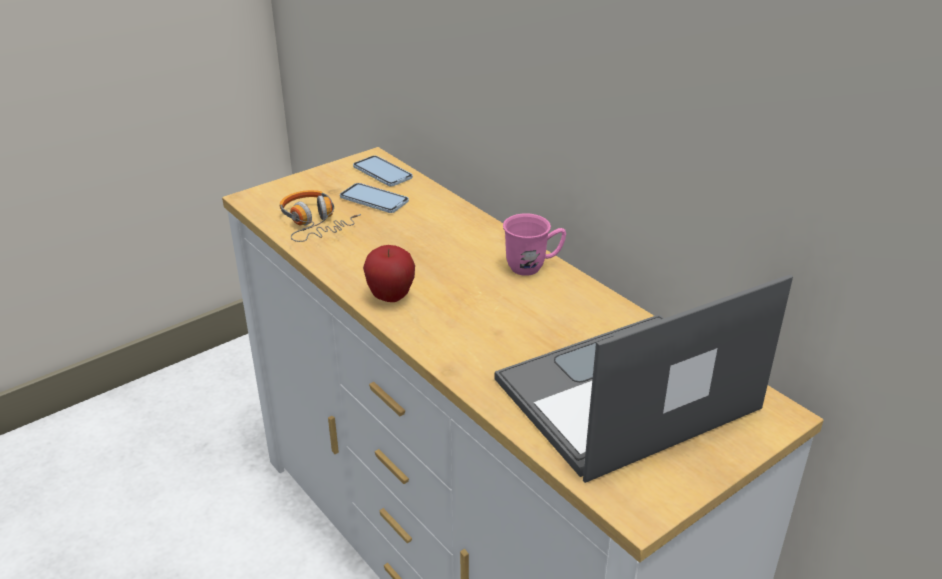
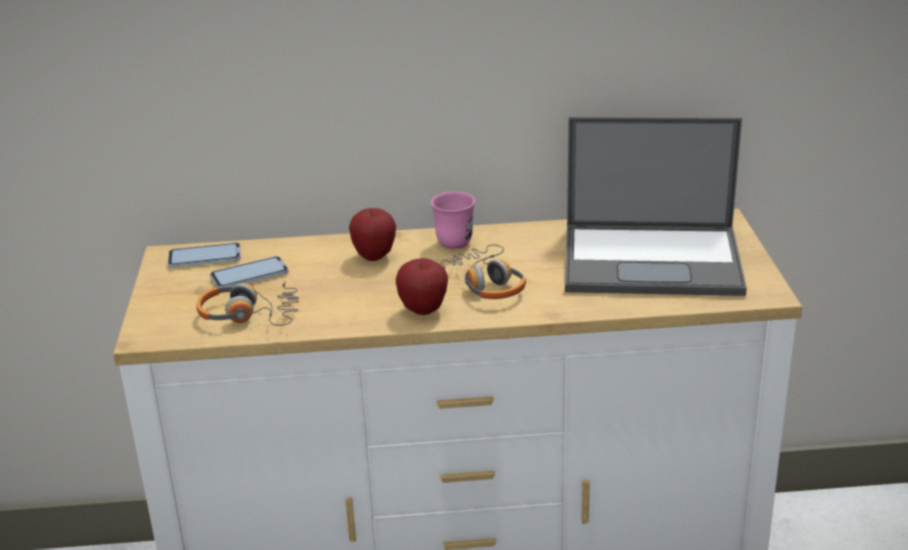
camera: 55 degrees left, 5 degrees down
laptop [495,274,793,483] -> laptop turned 90 degrees counterclockwise [565,117,747,296]
none -> apple [349,208,396,261]
none -> headphones [441,245,526,299]

